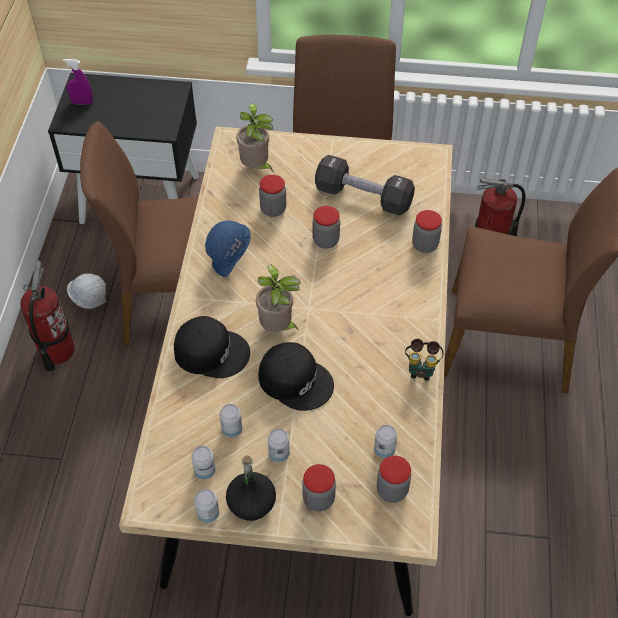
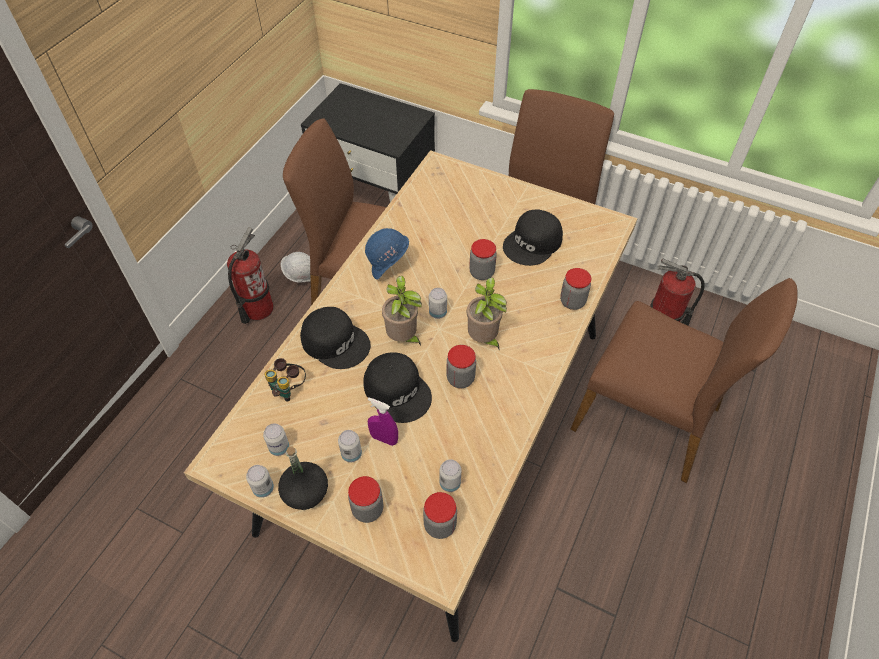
camera: 20 degrees right, 0 degrees up
purple spray bottle [63,59,93,105] -> purple spray bottle moved to [367,397,398,446]
can [220,404,242,437] -> can moved to [429,288,447,319]
potted plant [236,103,274,173] -> potted plant moved to [467,278,507,351]
jar [259,175,286,217] -> jar moved to [447,345,476,388]
black dumbbell [315,155,415,215] -> black cap [503,210,563,266]
binoculars [405,339,443,381] -> binoculars moved to [264,358,306,402]

